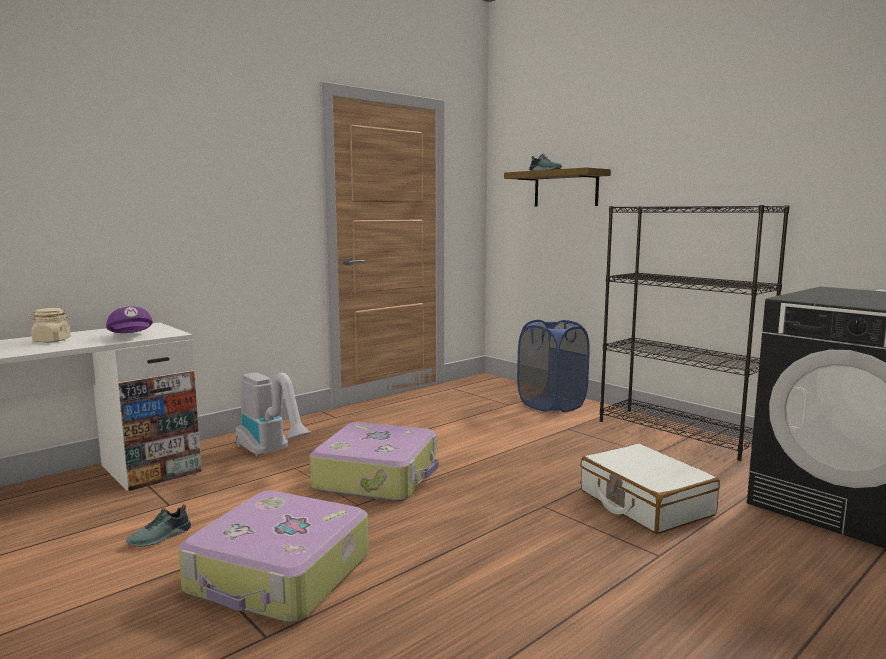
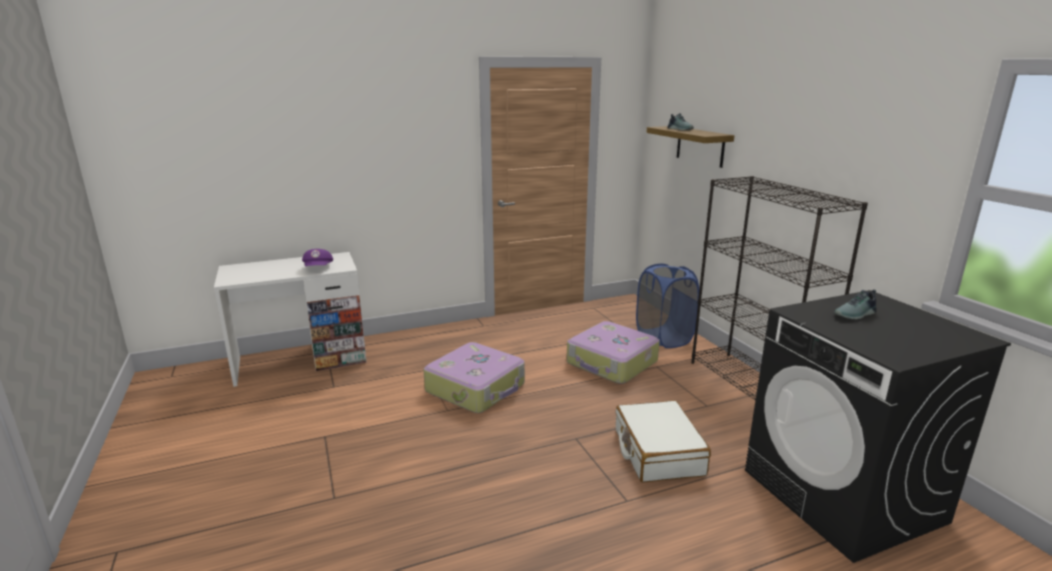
camera: 20 degrees right, 10 degrees up
beige jar [30,308,71,343] -> none
shoe [126,504,191,547] -> shoe moved to [834,289,877,319]
suitcase [178,491,369,623] -> suitcase moved to [567,321,660,384]
vacuum cleaner [236,373,312,457] -> none

